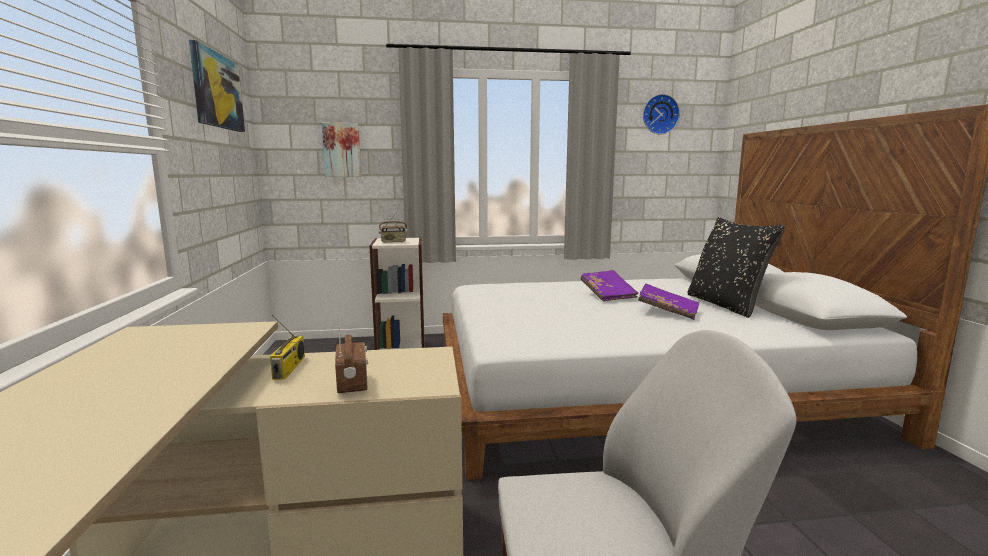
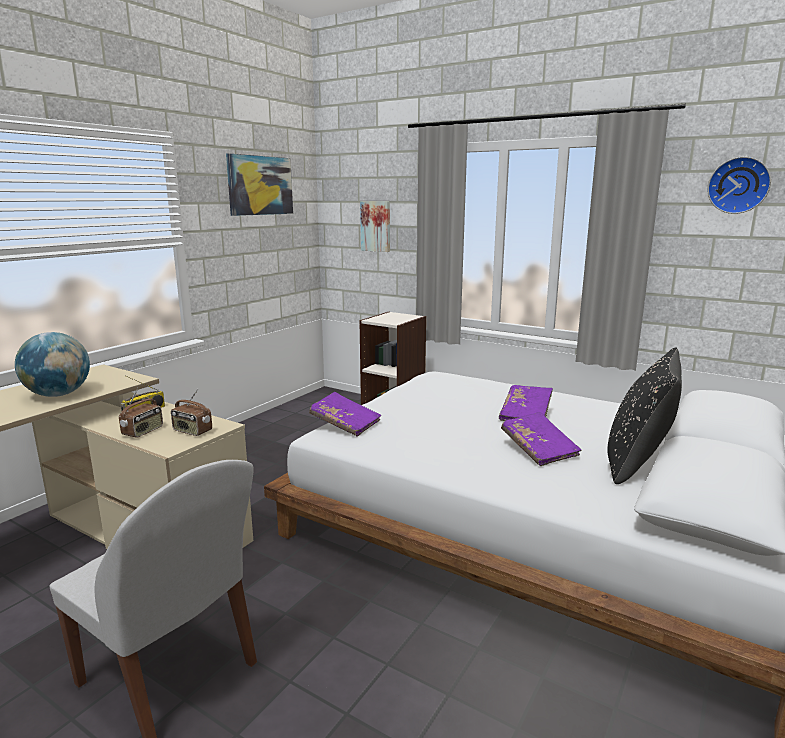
camera: 40 degrees right, 5 degrees up
radio [379,213,408,243] -> radio moved to [171,389,212,436]
none -> globe [15,332,90,397]
none -> purple book [309,392,381,437]

